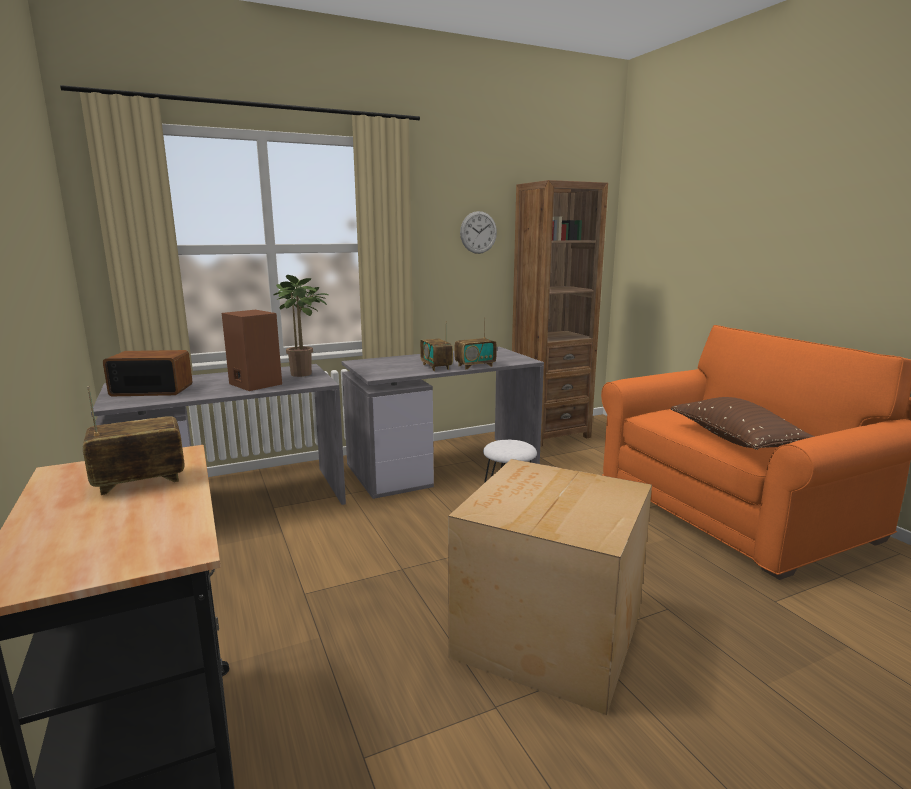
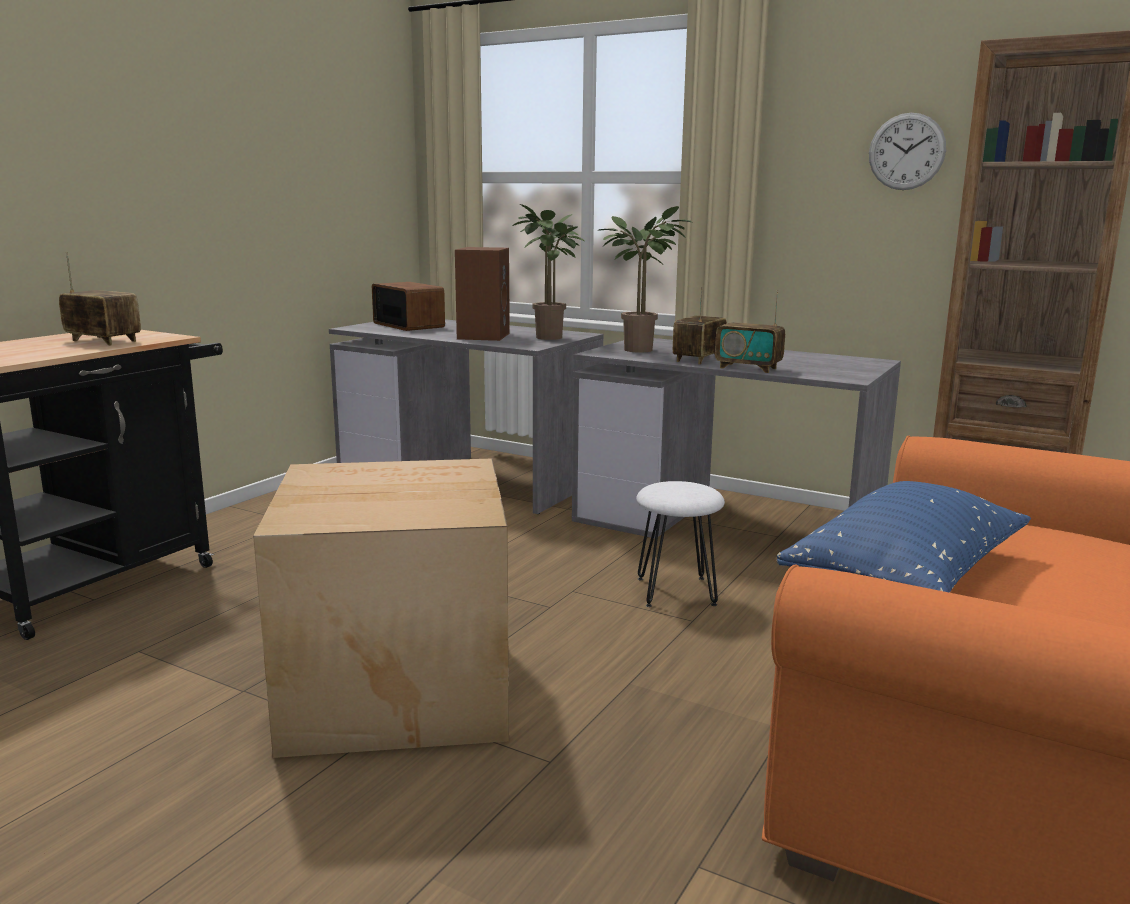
camera: 55 degrees right, 0 degrees up
brown pillow [671,397,815,450] -> blue pillow [777,481,1031,593]
none -> potted plant [598,206,692,353]

